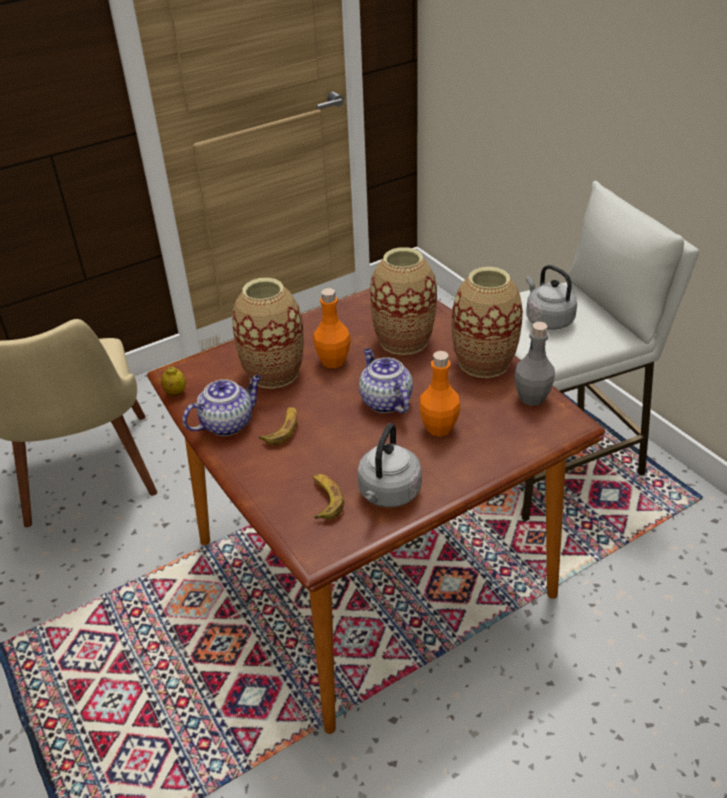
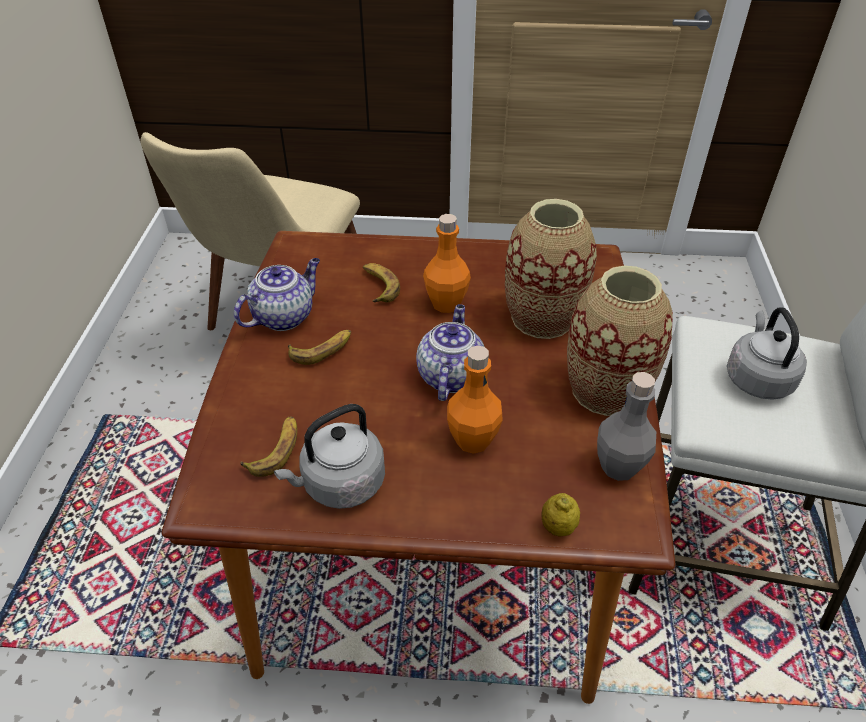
camera: 35 degrees right, 5 degrees up
lemon [161,367,186,396] -> lemon moved to [542,493,580,536]
teapot [183,375,261,436] -> teapot turned 45 degrees counterclockwise [234,258,320,331]
vase [232,278,304,389] -> banana [363,263,400,302]

